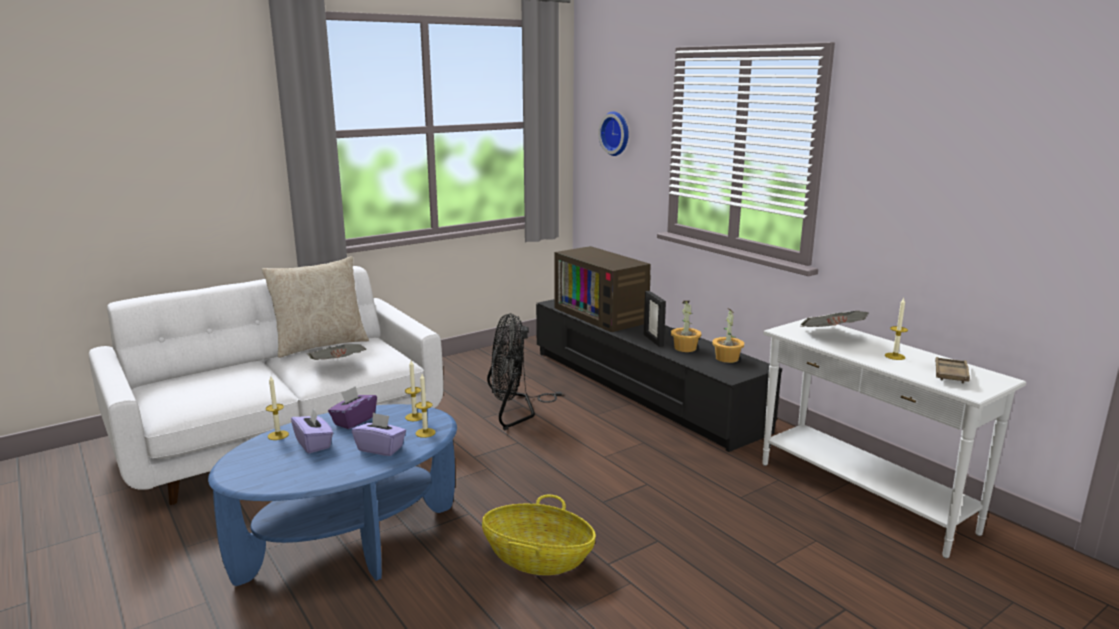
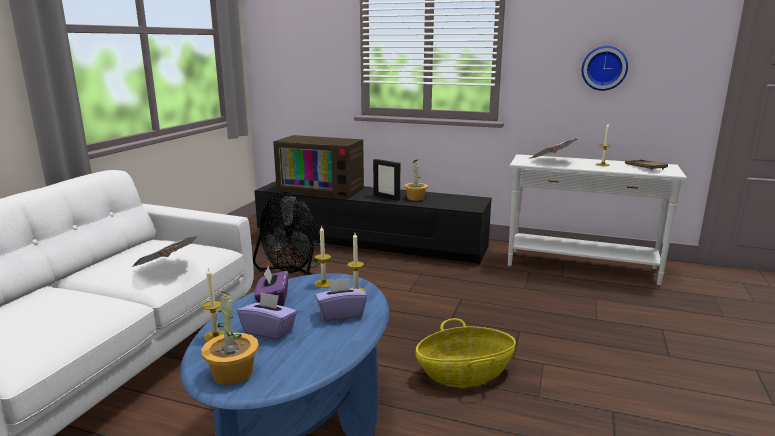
camera: 35 degrees left, 0 degrees up
beige pillow [262,256,369,358] -> none
wall clock [598,111,629,156] -> wall clock moved to [582,46,628,91]
potted plant [712,308,744,363] -> potted plant moved to [201,290,259,385]

